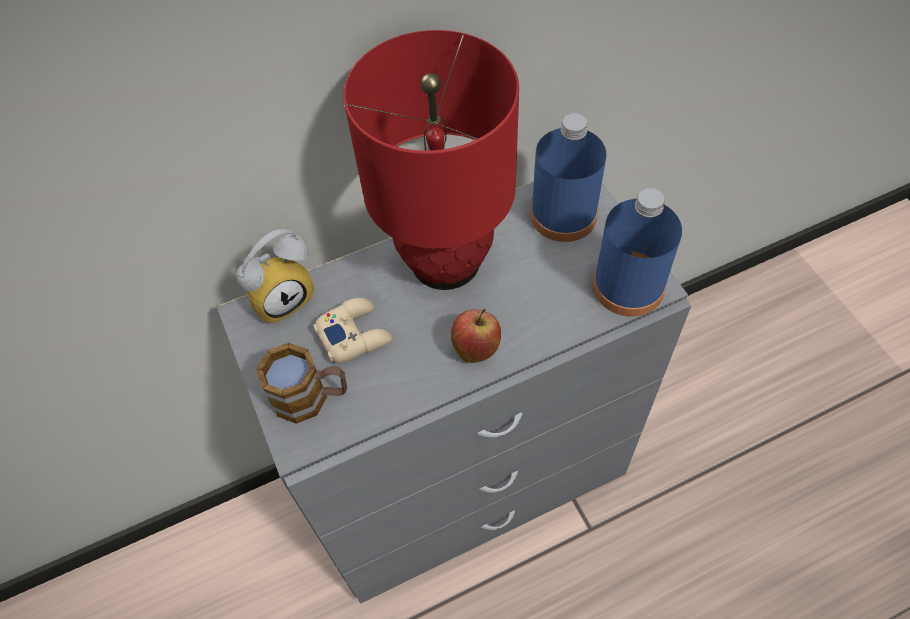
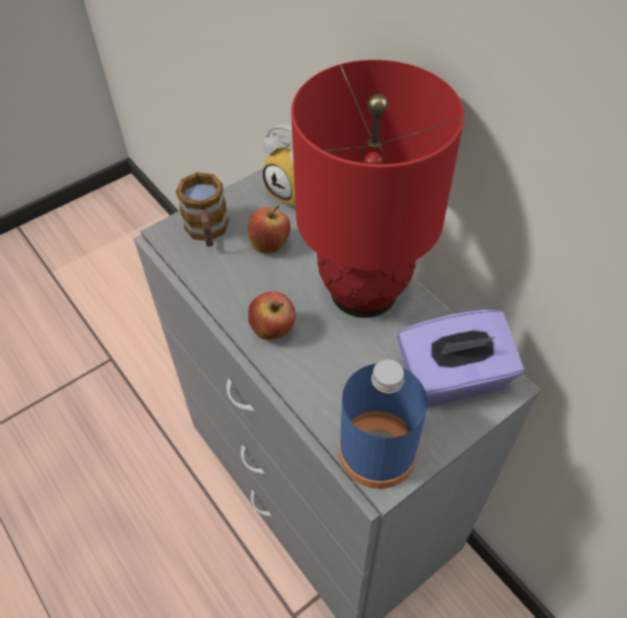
camera: 75 degrees right, 5 degrees down
beige game controller [313,298,392,363] -> apple [248,206,291,253]
blue bottle [530,113,606,242] -> purple tissue box [397,310,524,406]

